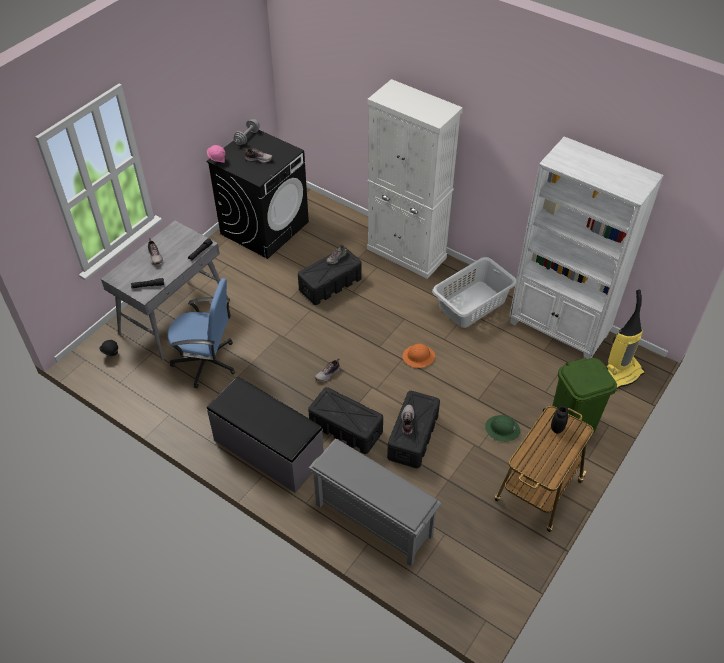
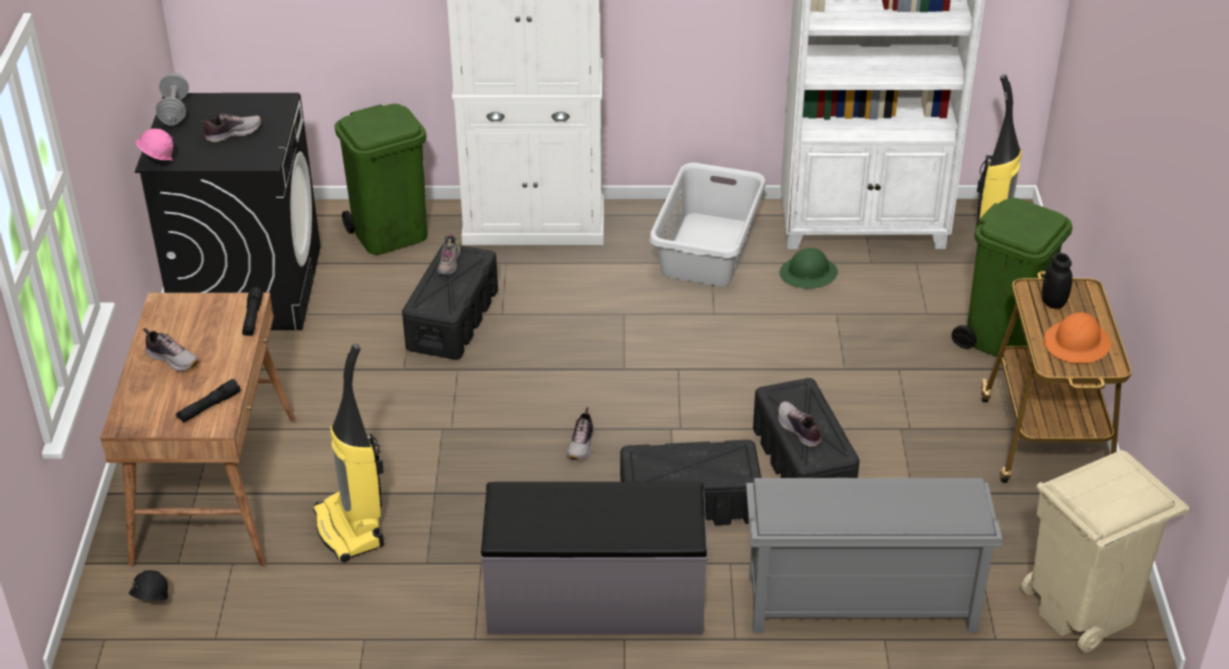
camera: 35 degrees left, 10 degrees down
grey desk [101,221,228,360] -> brown desk [100,293,296,566]
blue office chair [168,278,235,389] -> vacuum cleaner [313,344,384,563]
orange hard hat [402,344,435,368] -> orange hard hat moved to [1044,312,1111,363]
green hard hat [485,415,520,442] -> green hard hat moved to [779,248,838,289]
none -> green trash can [335,104,427,255]
none -> beige trash can [1021,450,1189,652]

